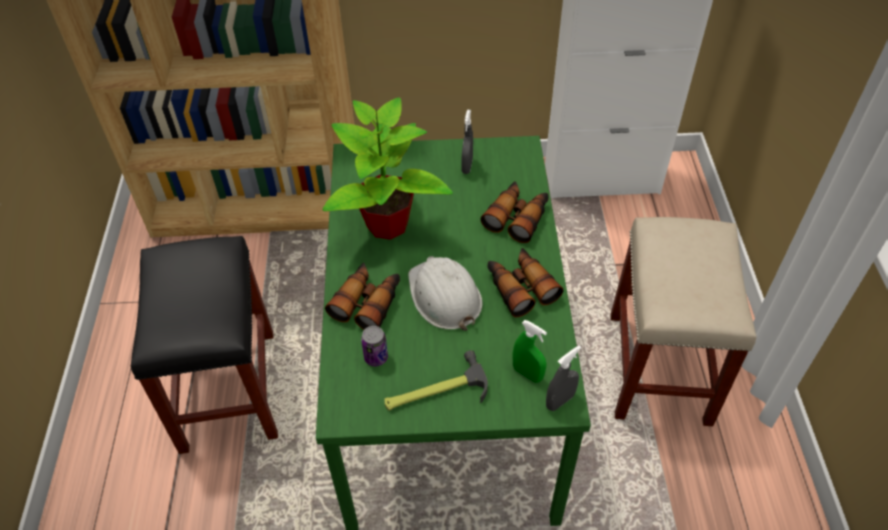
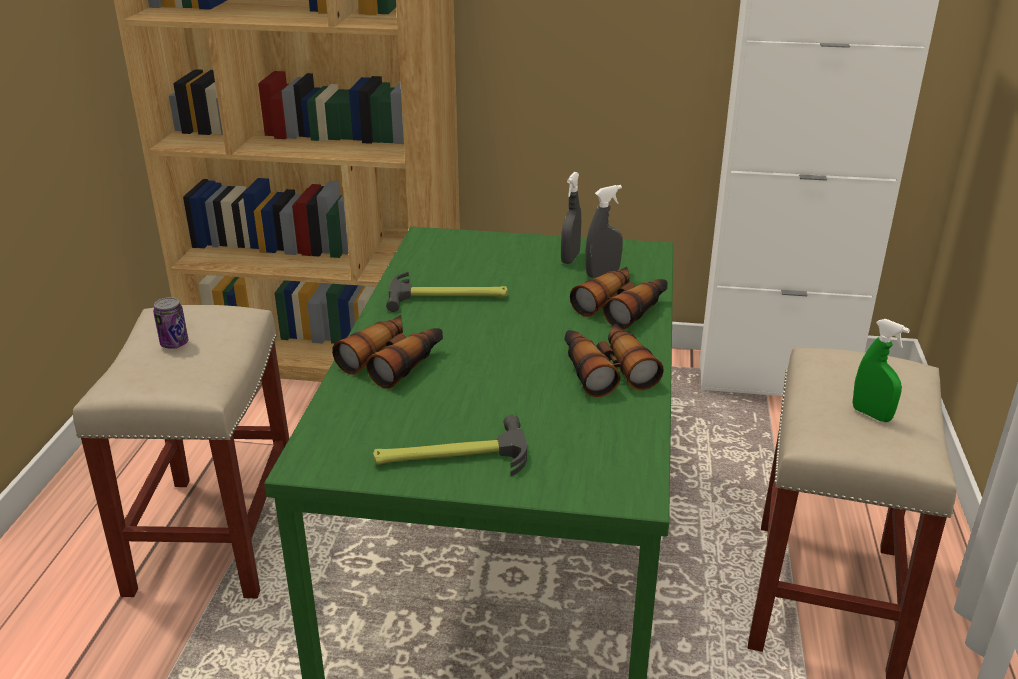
camera: 10 degrees right, 20 degrees down
black stool [131,236,278,454] -> beige stool [73,305,289,598]
potted plant [322,97,453,240] -> hammer [386,272,508,312]
can [361,326,388,366] -> can moved to [153,297,188,349]
white hard hat [408,256,483,331] -> none
green spray bottle [512,320,547,383] -> green spray bottle moved to [853,319,910,422]
grey spray bottle [546,345,581,411] -> grey spray bottle moved to [585,185,623,278]

